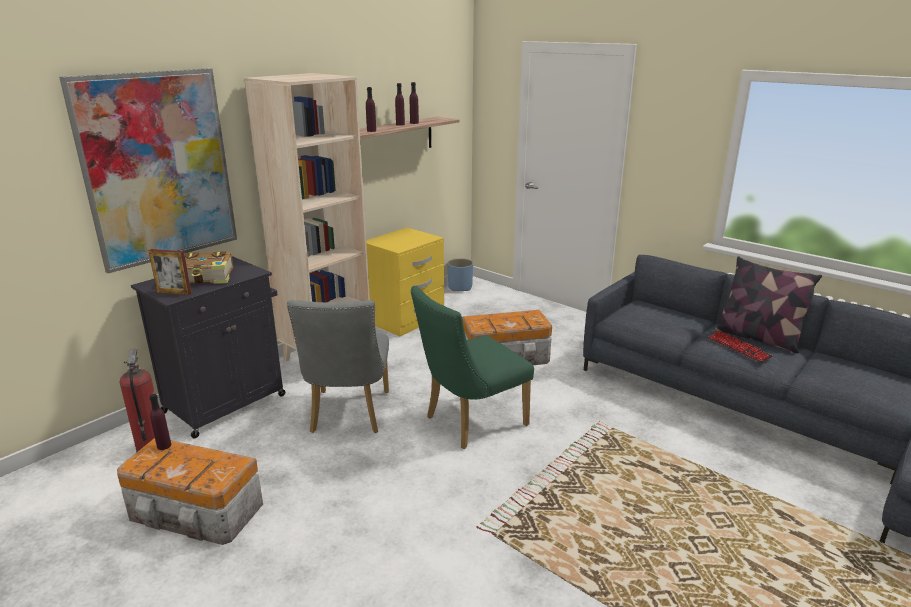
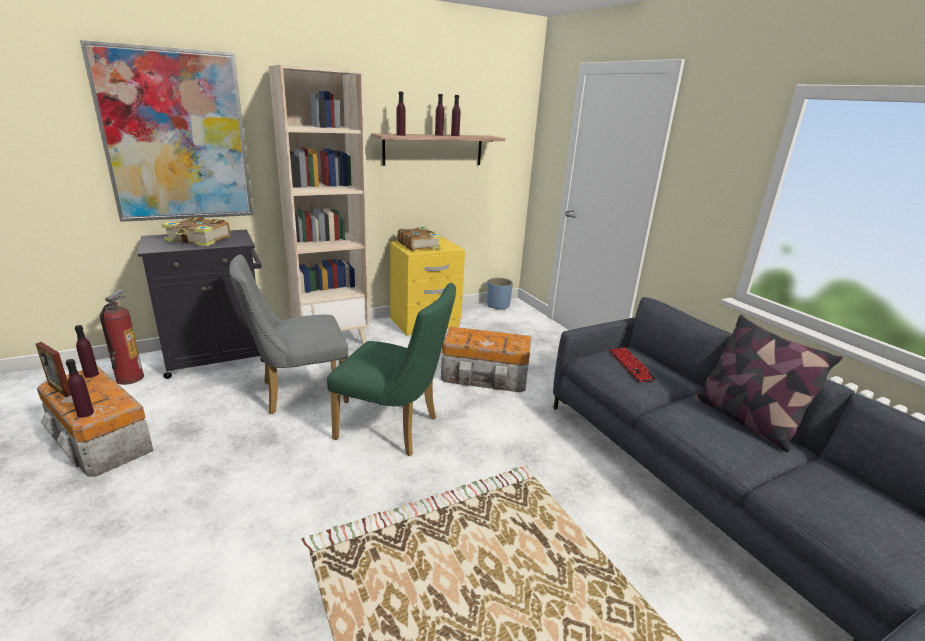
camera: 20 degrees right, 0 degrees up
picture frame [149,249,192,295] -> picture frame moved to [36,342,71,397]
grey chair [287,300,389,433] -> grey chair turned 45 degrees clockwise [229,254,349,414]
green chair [411,286,534,449] -> green chair turned 150 degrees counterclockwise [327,283,456,456]
keyboard [708,331,773,363] -> keyboard moved to [609,347,657,382]
none -> purple bottle [66,359,94,418]
none -> book [398,227,441,251]

